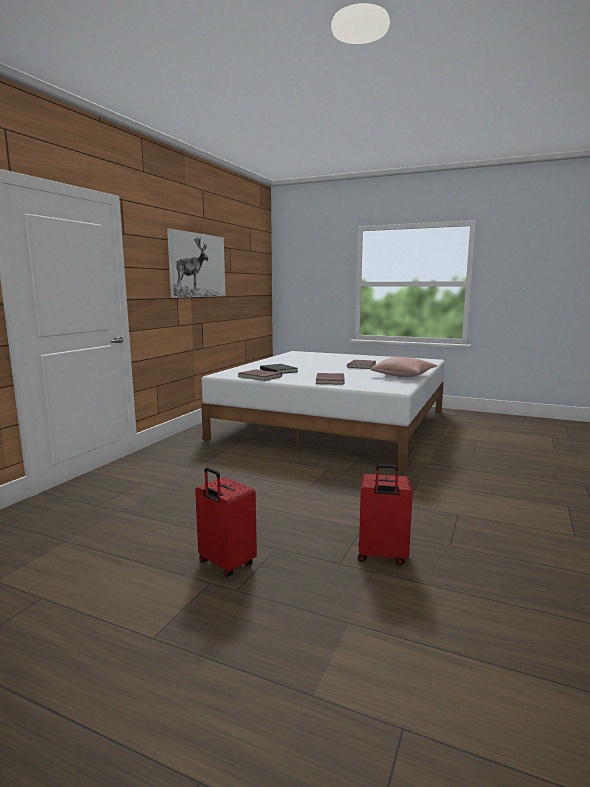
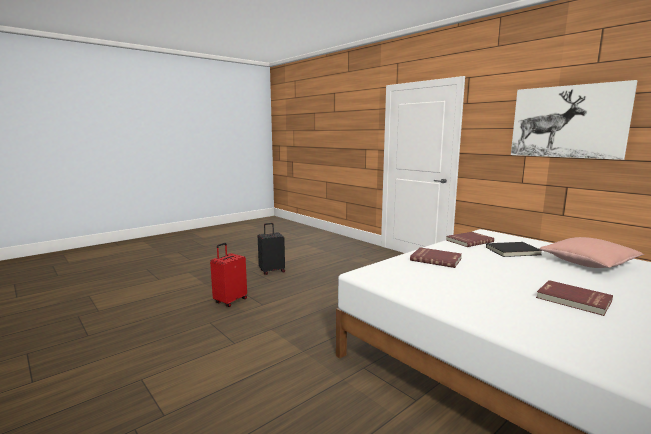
camera: 115 degrees right, 0 degrees up
red suitcase [195,467,257,577] -> black suitcase [258,223,285,275]
pink pillow [370,357,437,377] -> pink pillow moved to [539,237,644,268]

